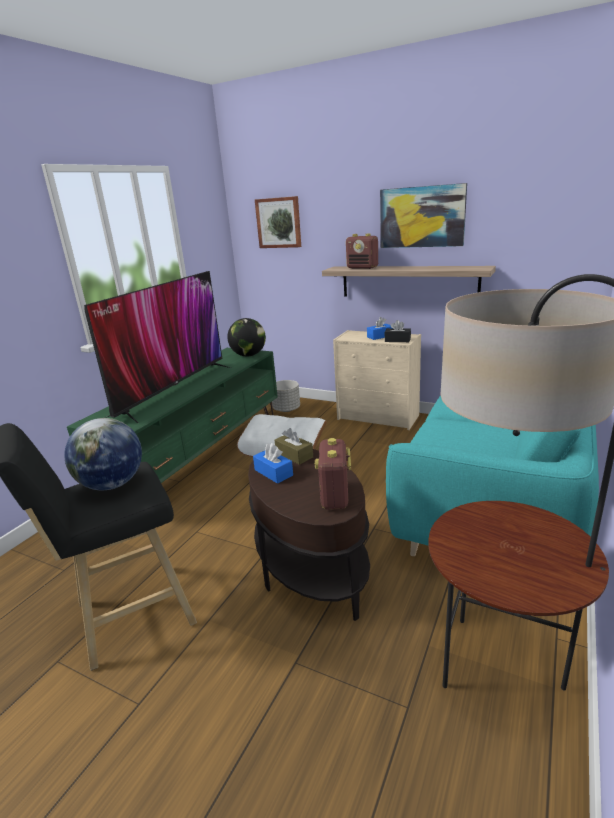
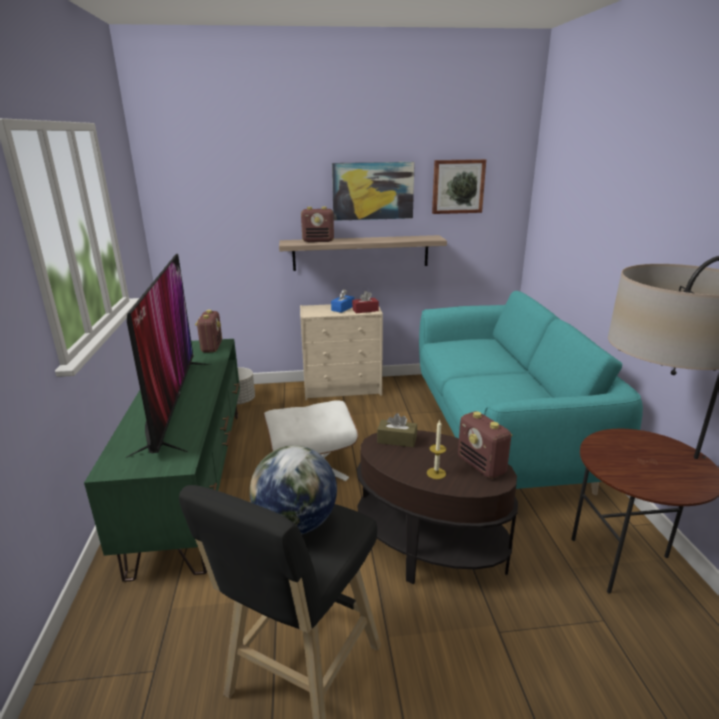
camera: 35 degrees left, 0 degrees up
globe [227,318,266,356] -> radio [195,310,222,353]
blue tissue box [253,443,293,484] -> none
picture [254,196,301,248] -> picture moved to [432,159,486,214]
black tissue box [385,320,411,342] -> red tissue box [352,291,379,313]
none -> candle [427,419,446,479]

